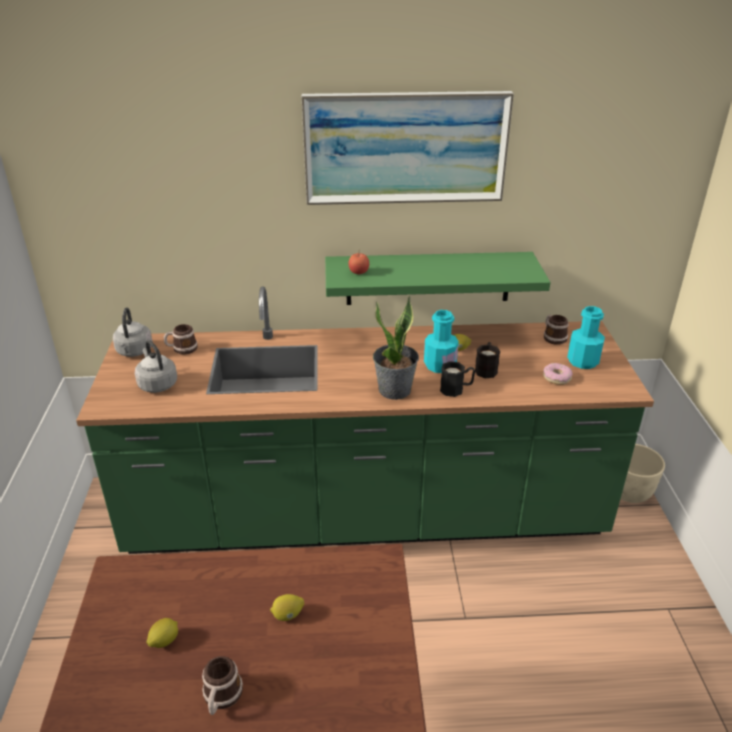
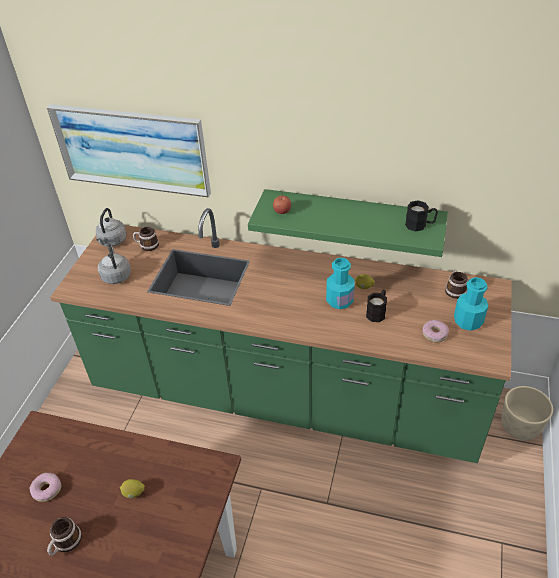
camera: 20 degrees right, 10 degrees up
lemon [146,618,178,648] -> donut [30,473,61,502]
picture [302,91,514,205] -> picture moved to [47,104,211,198]
potted plant [373,295,419,400] -> none
black mug [440,361,475,397] -> black mug moved to [405,200,438,231]

